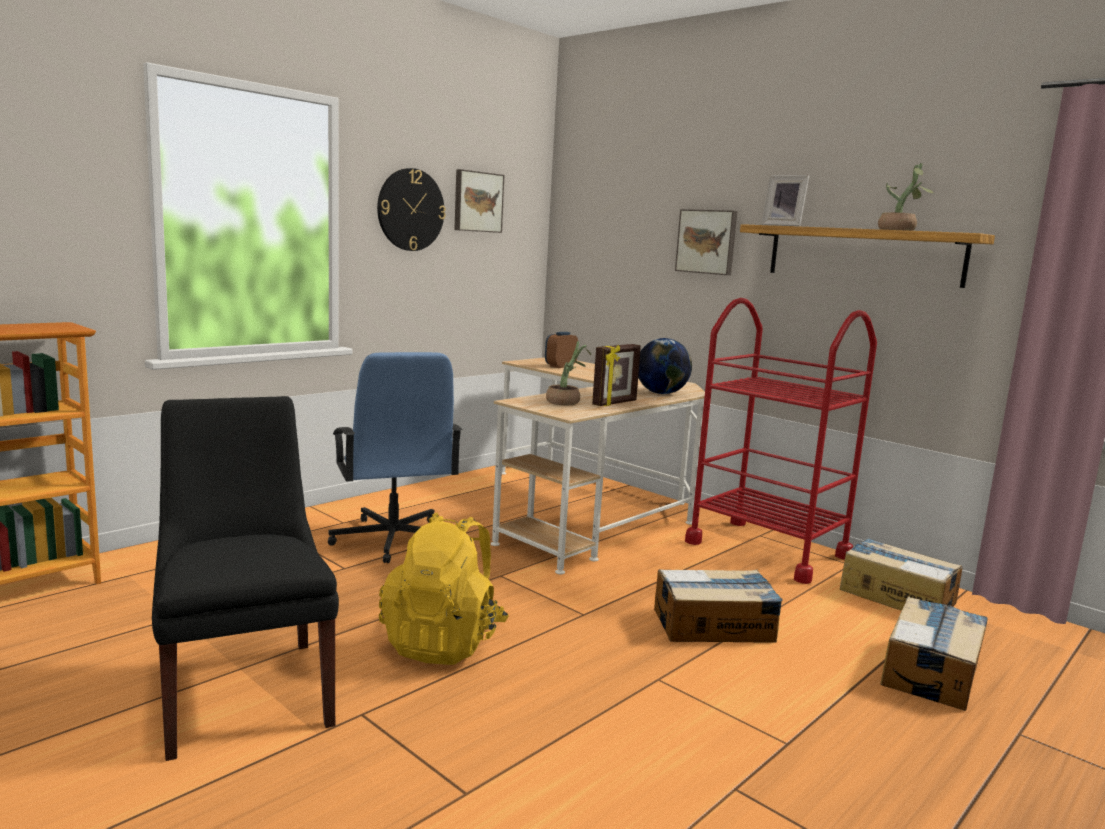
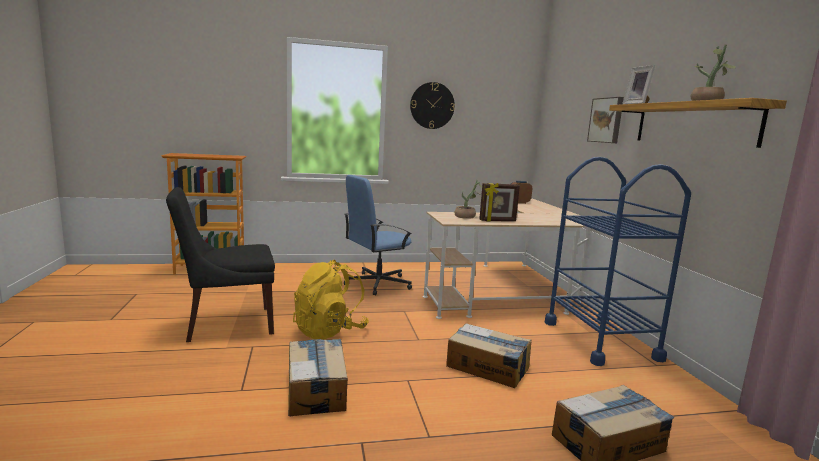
camera: 35 degrees right, 0 degrees up
black chair [152,396,339,761] -> black chair turned 120 degrees counterclockwise [166,187,275,342]
blue office chair [328,352,462,563] -> blue office chair turned 45 degrees clockwise [344,175,412,296]
picture [454,169,505,233] -> none
globe [638,338,692,394] -> none
red cart [685,298,877,584] -> blue cart [545,157,691,366]
cardboard box [840,538,963,611] -> cardboard box moved to [288,339,348,416]

